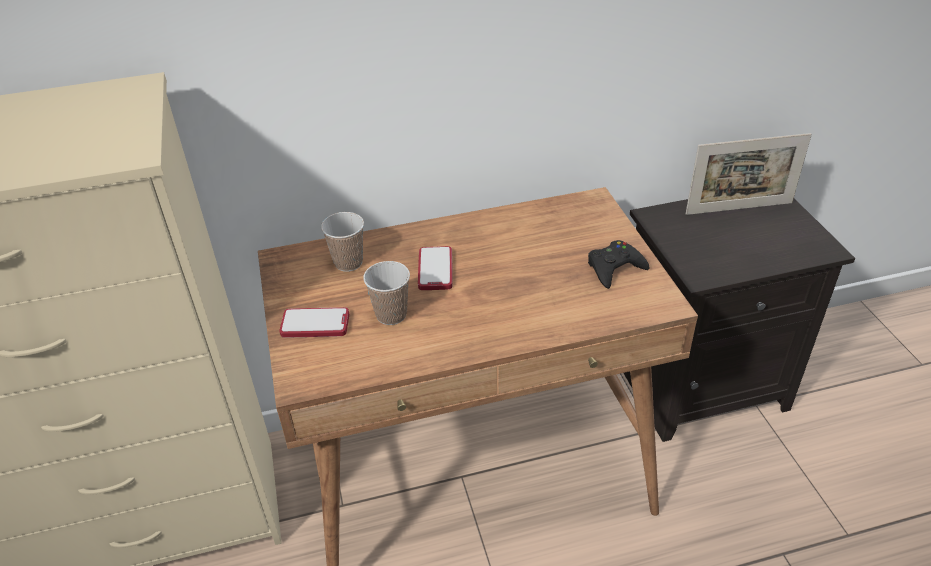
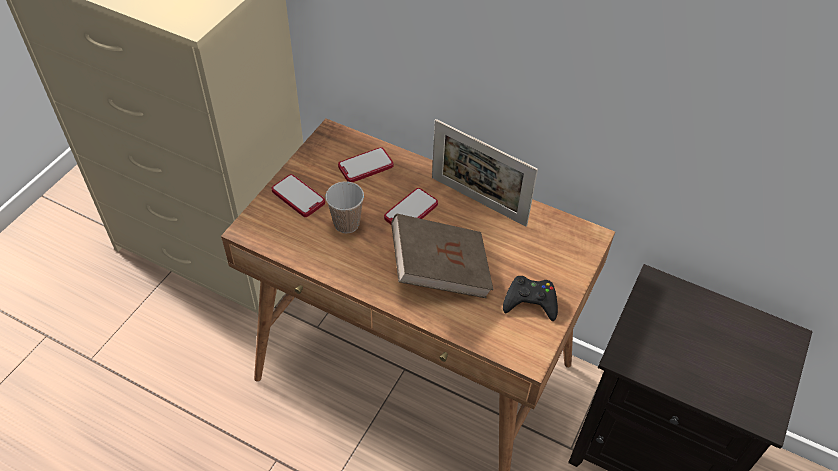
camera: 40 degrees right, 10 degrees up
cup [321,212,364,271] -> phone [338,147,393,182]
picture frame [686,133,812,215] -> picture frame moved to [432,119,538,227]
none -> brown book [391,214,493,298]

